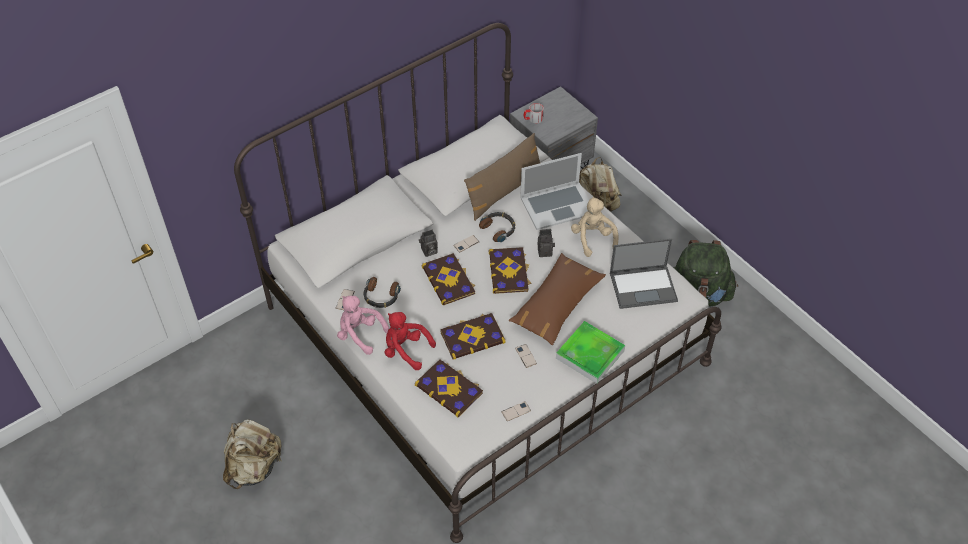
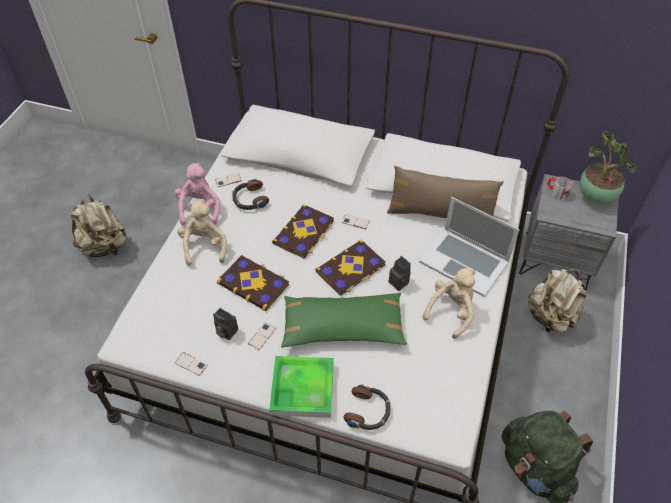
camera: 55 degrees right, 0 degrees up
red plush toy [385,312,436,370] -> beige plush toy [177,199,227,266]
book [415,359,483,417] -> none
camera [419,230,438,257] -> camera moved to [213,308,238,340]
headphones [479,212,515,242] -> headphones moved to [344,385,390,430]
brown pillow [509,253,606,345] -> green pillow [281,292,407,348]
laptop [610,239,678,309] -> none
none -> potted plant [580,131,636,204]

